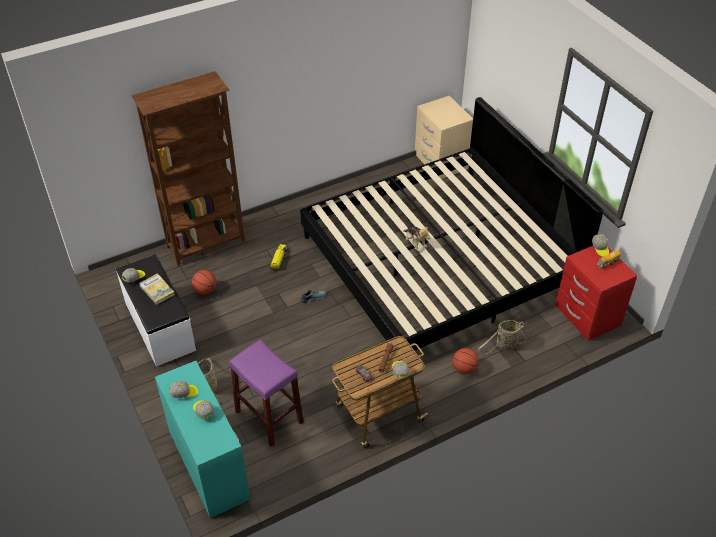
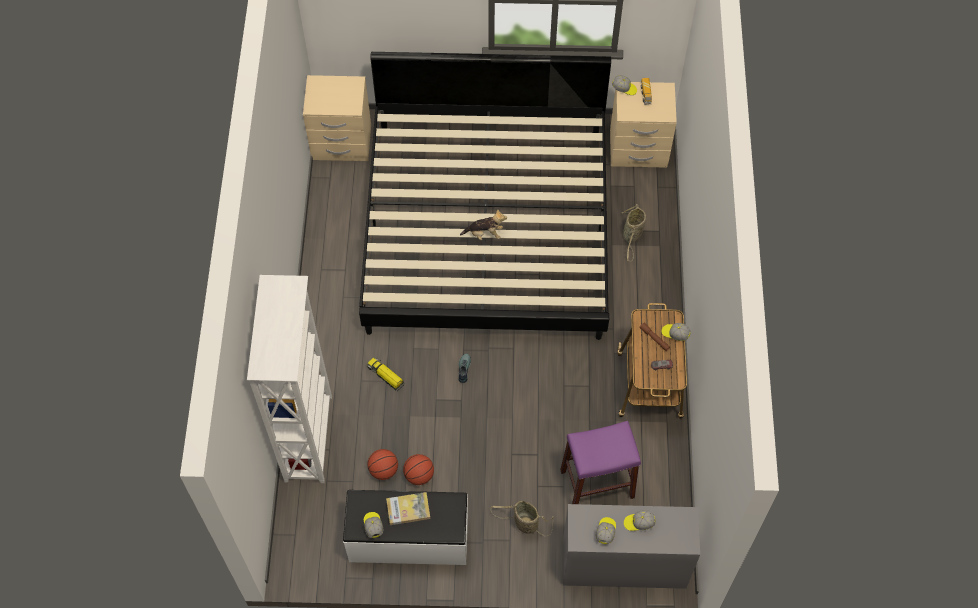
camera: 60 degrees left, 15 degrees up
brown bookcase [131,71,245,265] -> white bookcase [247,275,332,483]
turquoise desk [155,361,250,518] -> grey desk [563,504,700,589]
basketball [452,348,479,374] -> basketball moved to [403,454,434,485]
red nightstand [556,246,638,341] -> beige nightstand [610,82,677,168]

